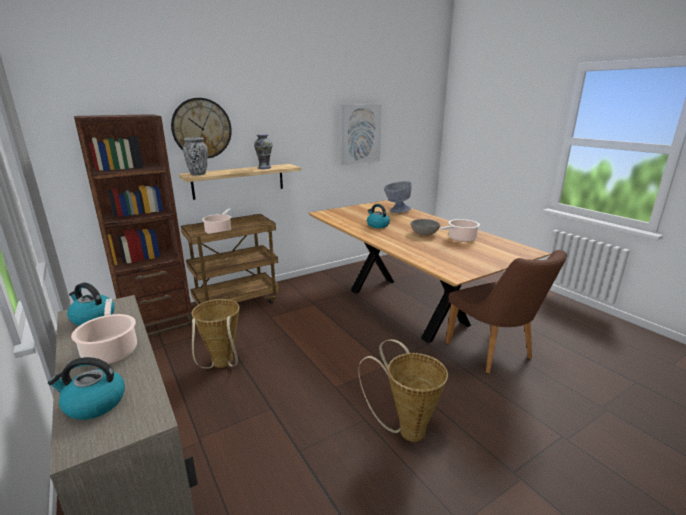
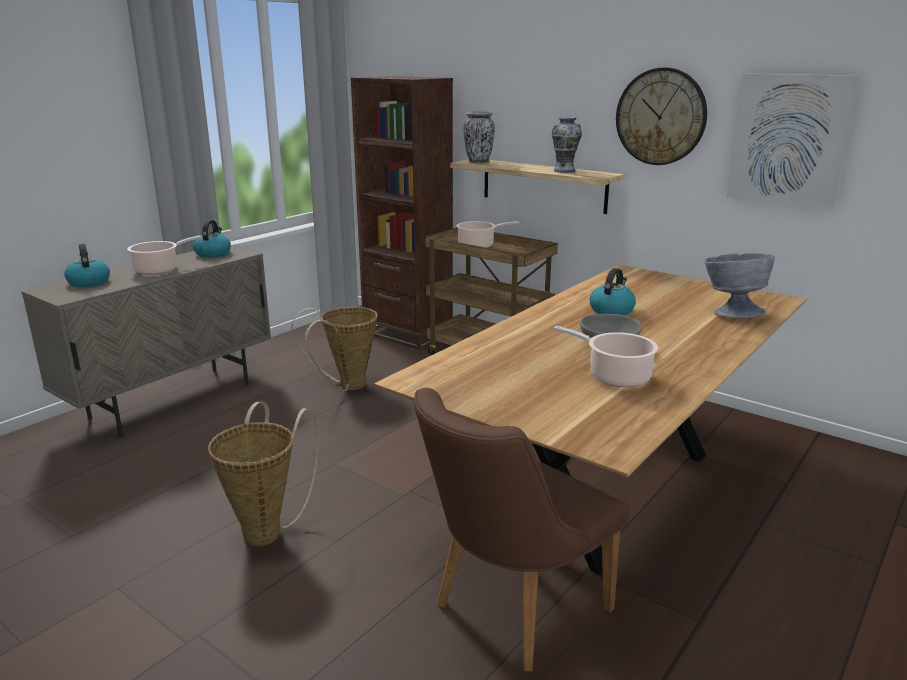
camera: 70 degrees right, 0 degrees up
wall clock [171,98,232,158] -> wall clock moved to [616,67,707,165]

